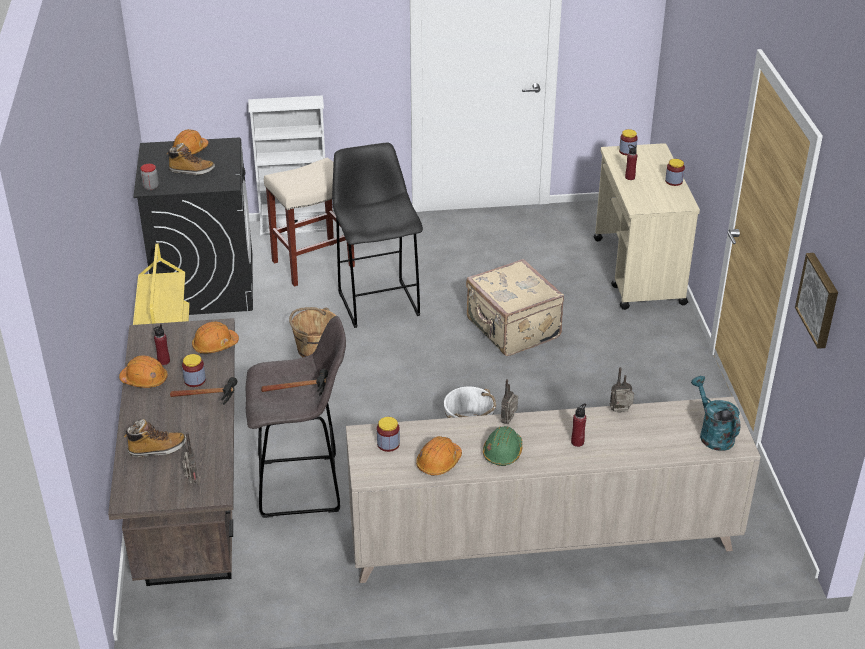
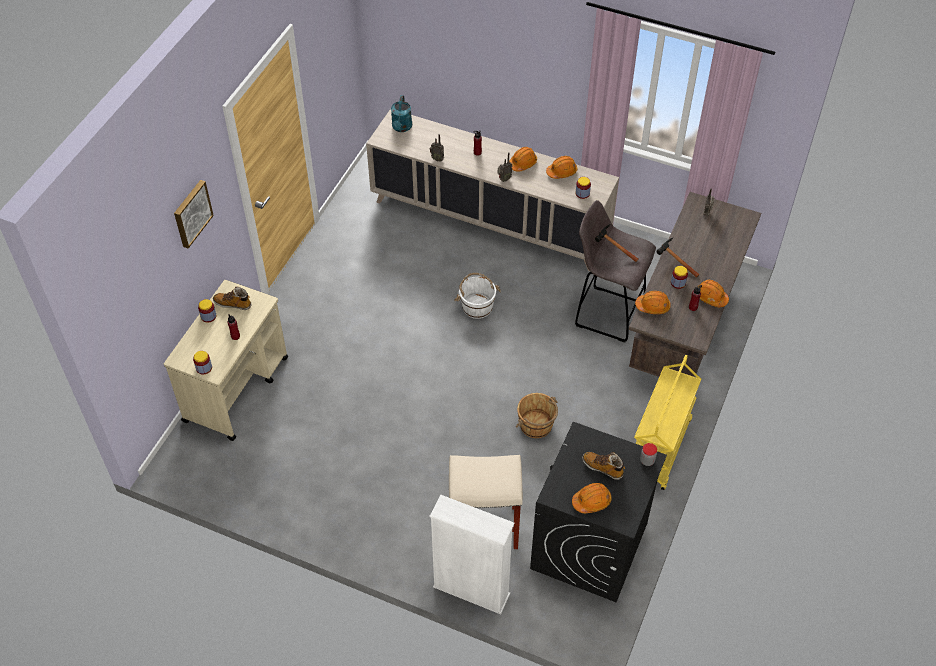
camera: 150 degrees left, 15 degrees up
boot [124,419,186,457] -> boot moved to [213,286,252,310]
black stool [332,143,423,328] -> none
beige suitcase [466,259,564,356] -> none
green hard hat [483,426,522,466] -> orange hard hat [509,147,537,172]
picture [795,253,838,349] -> picture moved to [174,180,214,249]

